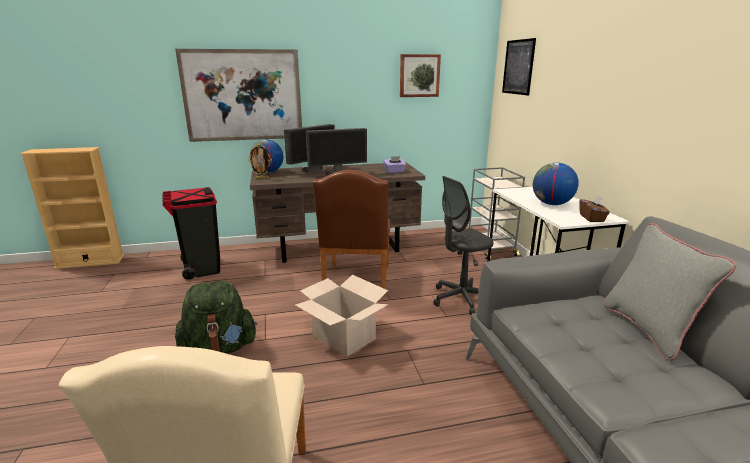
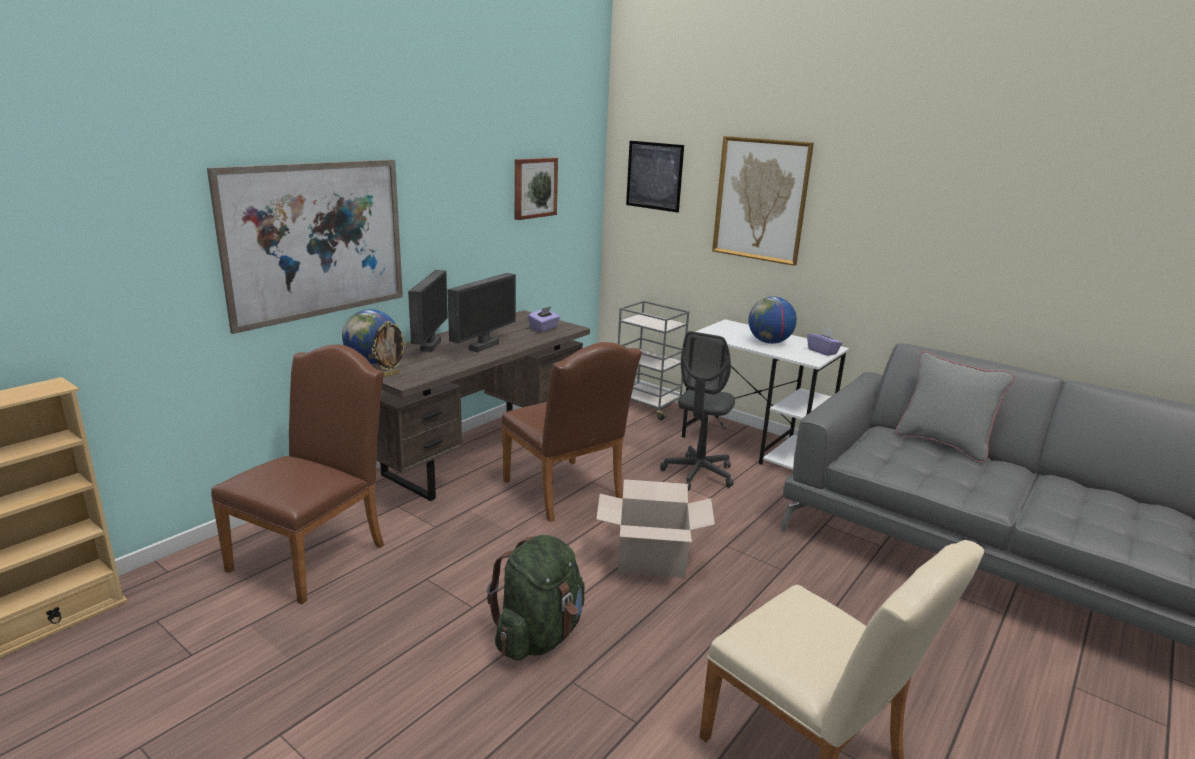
camera: 40 degrees left, 0 degrees up
black trash can [162,187,220,280] -> brown chair [211,344,384,604]
brown tissue box [579,195,610,222] -> purple tissue box [807,327,843,356]
none -> picture [712,136,814,266]

